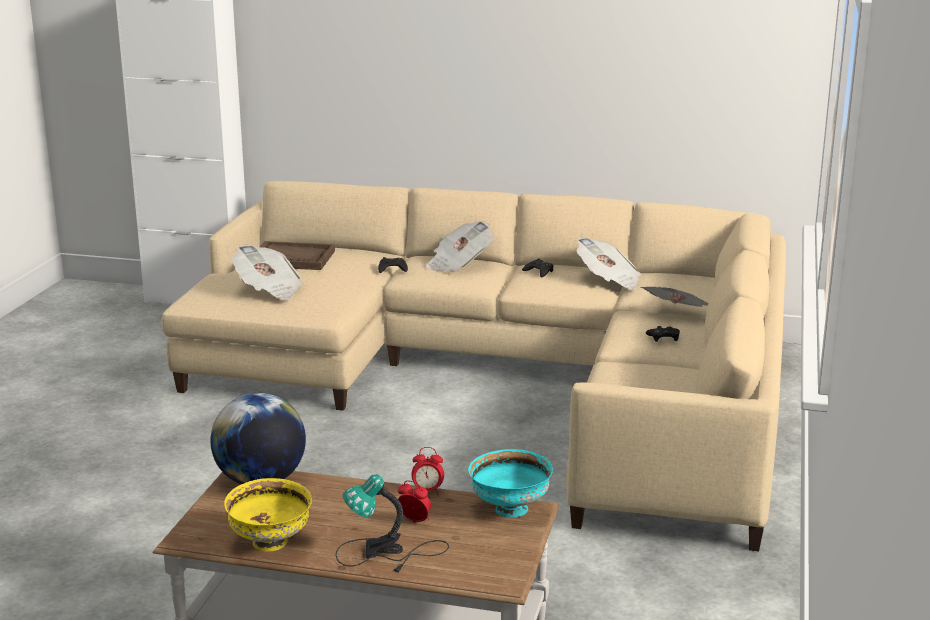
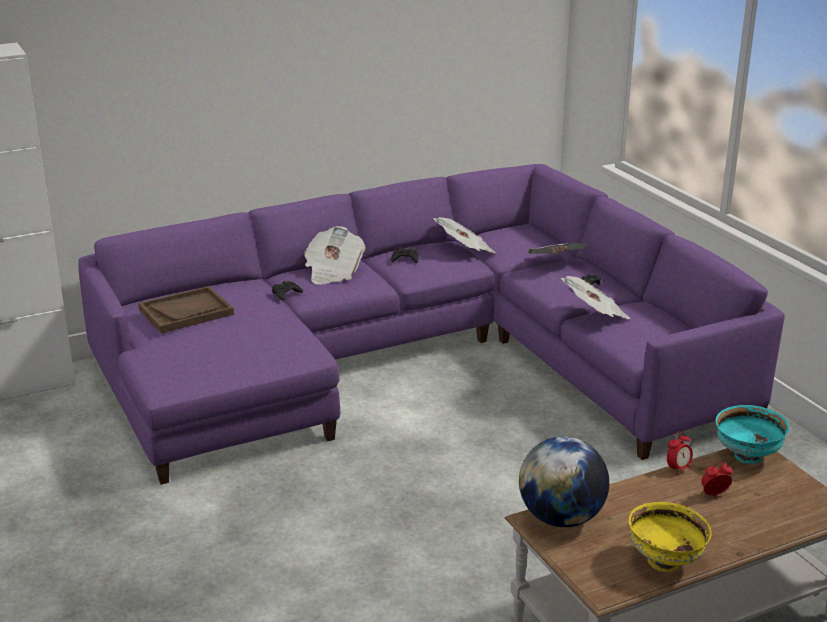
camera: 40 degrees left, 5 degrees up
beige sofa [162,181,786,551] -> purple sofa [78,164,785,485]
newspaper [231,245,304,300] -> newspaper moved to [561,276,631,319]
table lamp [336,474,449,572] -> none

